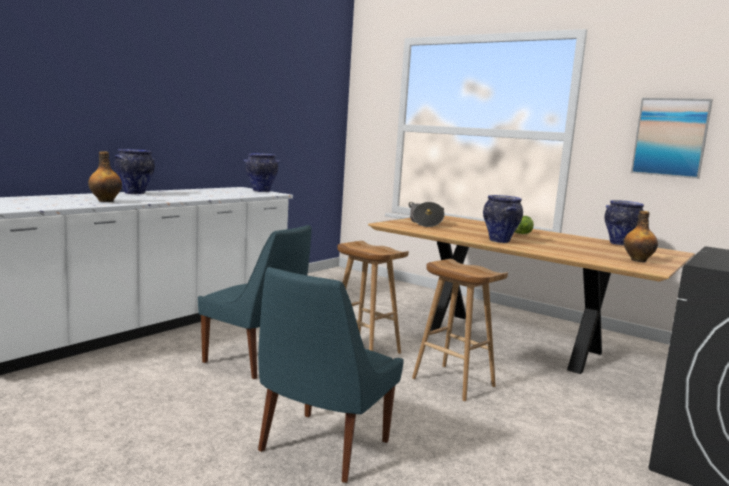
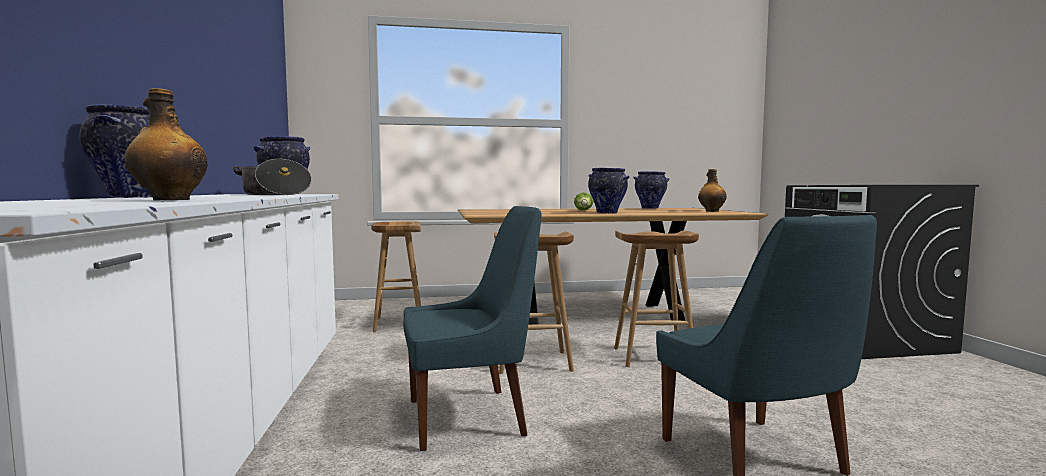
camera: 45 degrees left, 5 degrees down
cooking pot [409,202,445,227] -> cooking pot moved to [233,159,312,195]
picture [631,98,713,179] -> none
none -> brown stool [371,221,421,332]

